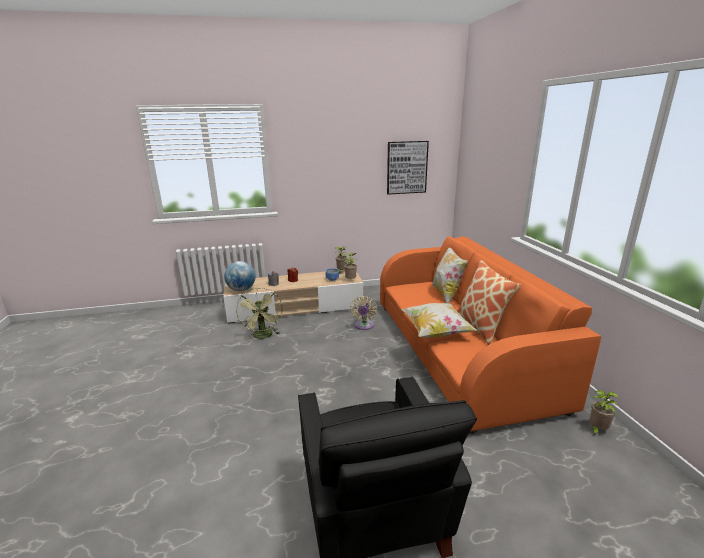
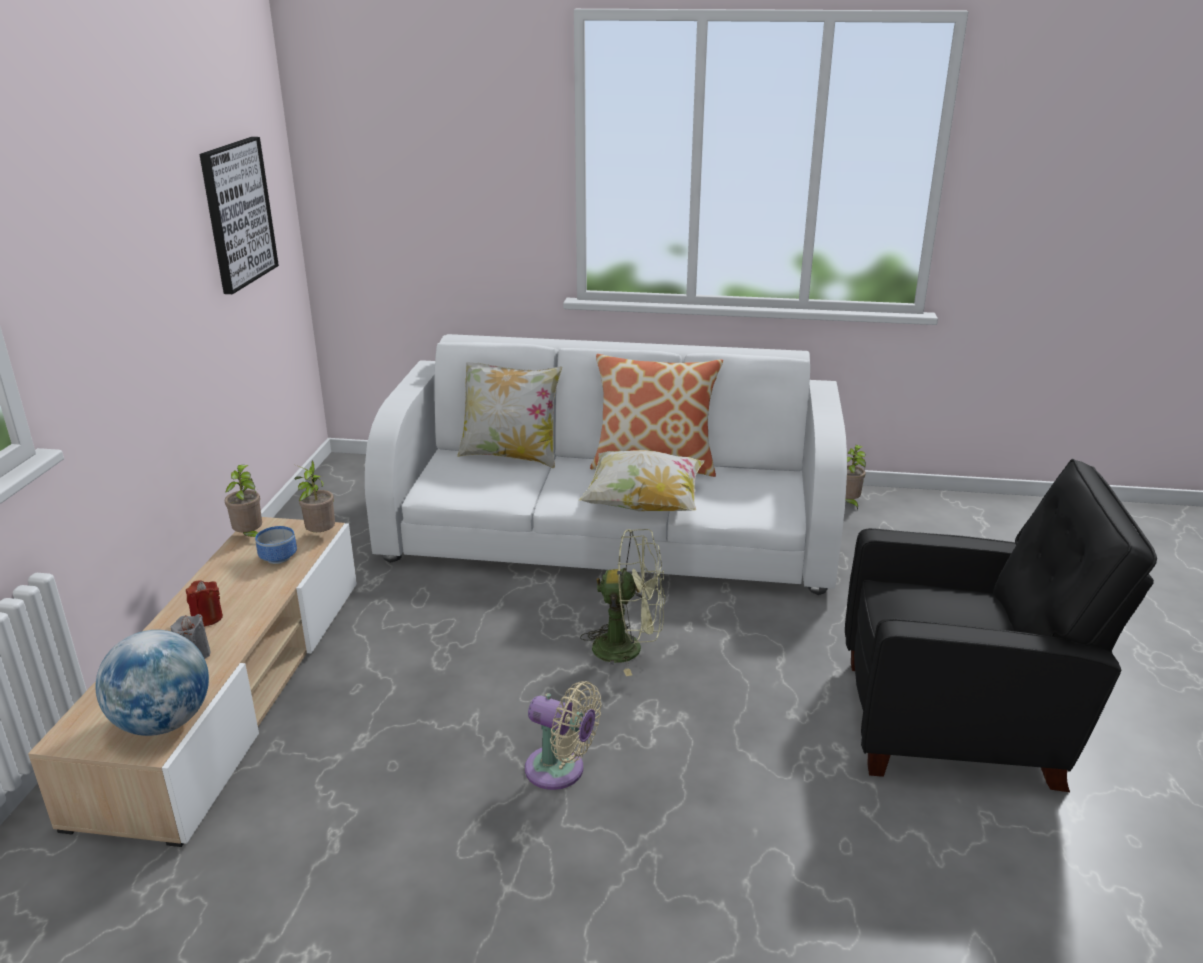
camera: 70 degrees left, 5 degrees up
green fan [236,287,283,340] -> green fan moved to [580,529,665,676]
beige fan [350,296,377,330] -> beige fan moved to [525,681,602,790]
orange sofa [380,236,601,434] -> white sofa [365,334,847,595]

